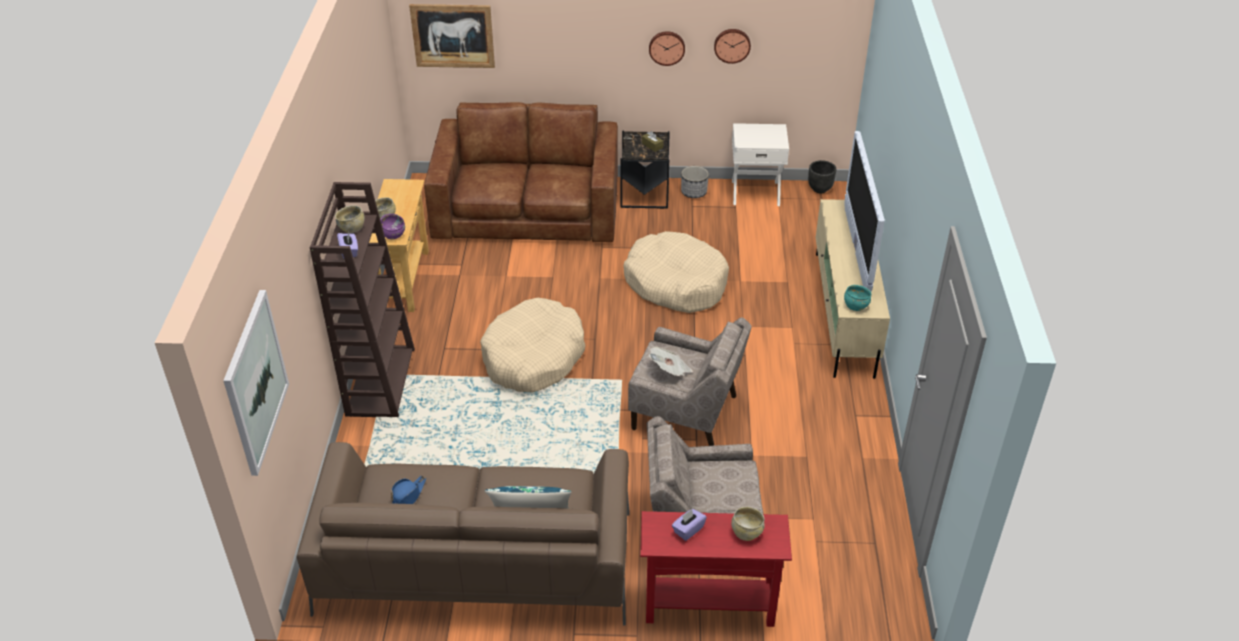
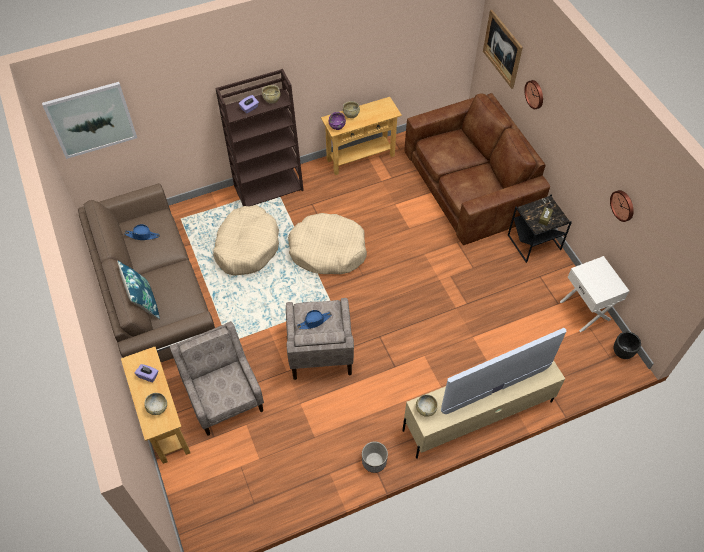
camera: 65 degrees right, 15 degrees up
beige dog bed [624,231,729,313] -> beige dog bed moved to [213,205,279,276]
red console table [640,511,792,627] -> beige console table [121,347,190,464]
newspaper [648,347,693,376] -> blue hat [297,310,332,329]
wall clock [649,31,685,66] -> wall clock moved to [524,80,543,109]
planter [681,166,709,198] -> planter moved to [362,441,388,473]
turquoise bowl [844,285,871,311] -> beige bowl [416,394,438,417]

